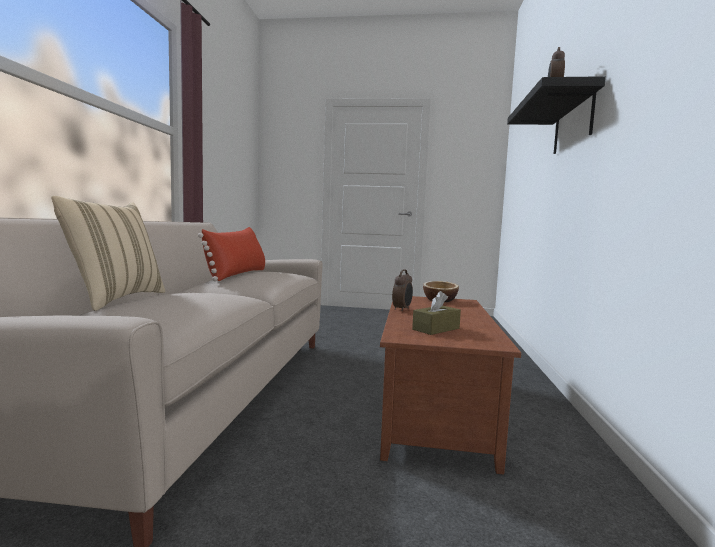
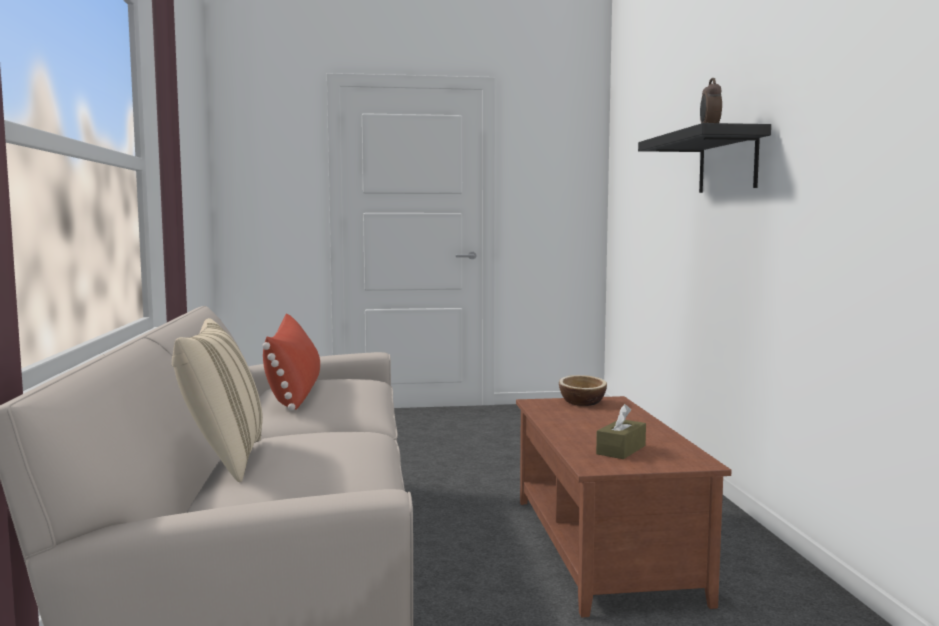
camera: 15 degrees left, 0 degrees up
alarm clock [392,269,413,311] -> none

